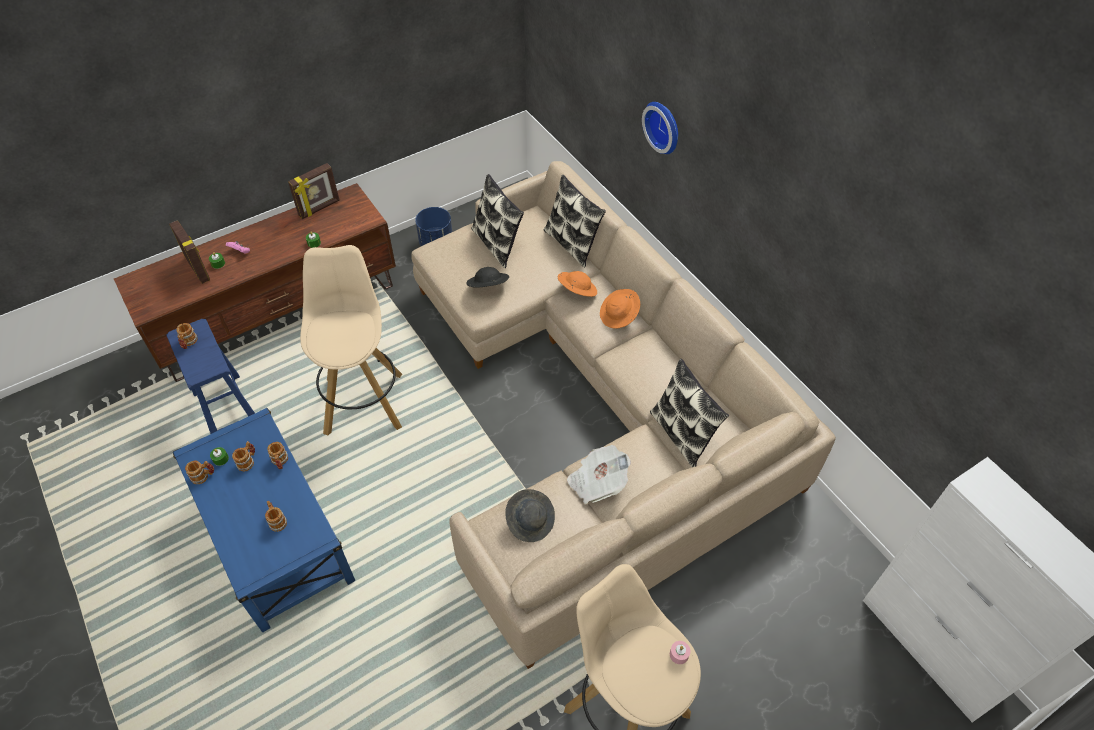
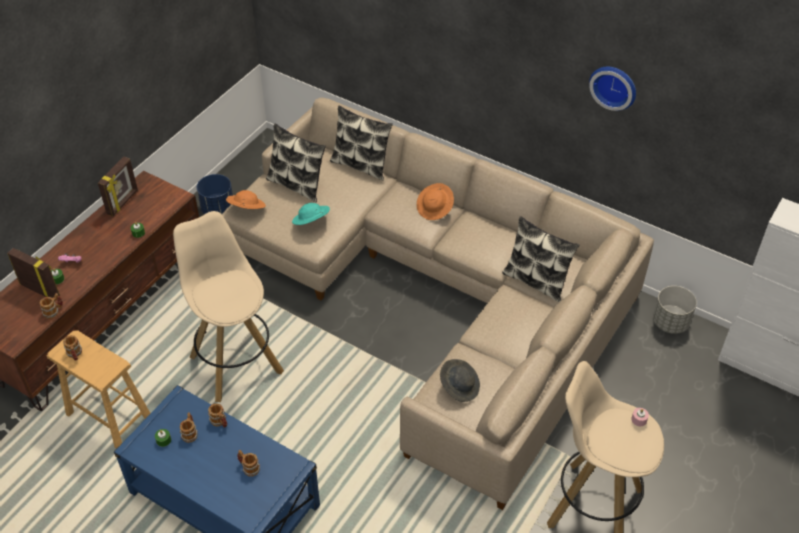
camera: 25 degrees left, 5 degrees down
blue stool [167,319,255,434] -> brown stool [47,330,151,449]
mug [185,460,214,484] -> mug moved to [40,293,63,319]
black hat [466,267,509,288] -> turquoise hat [292,203,330,225]
orange hat [558,271,597,297] -> orange hat moved to [226,190,266,209]
newspaper [567,445,631,504] -> none
wall clock [642,102,678,154] -> wall clock moved to [589,67,636,111]
none -> grey planter [653,286,697,334]

